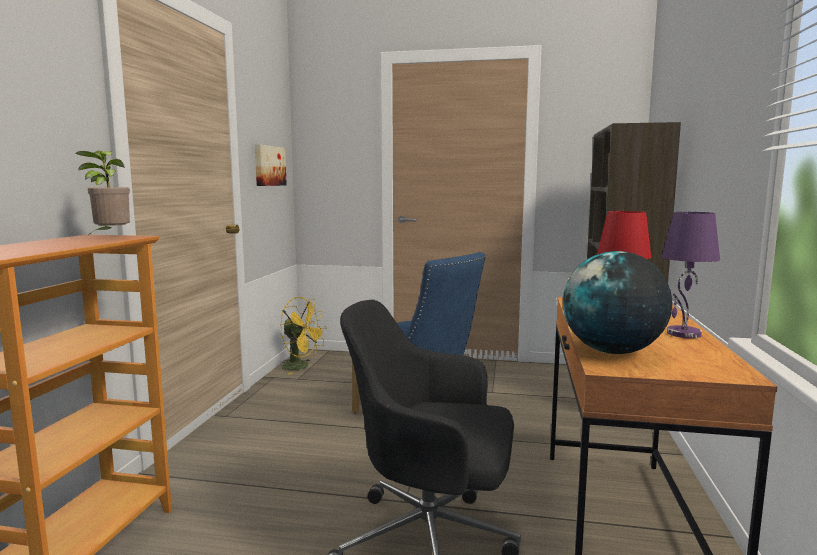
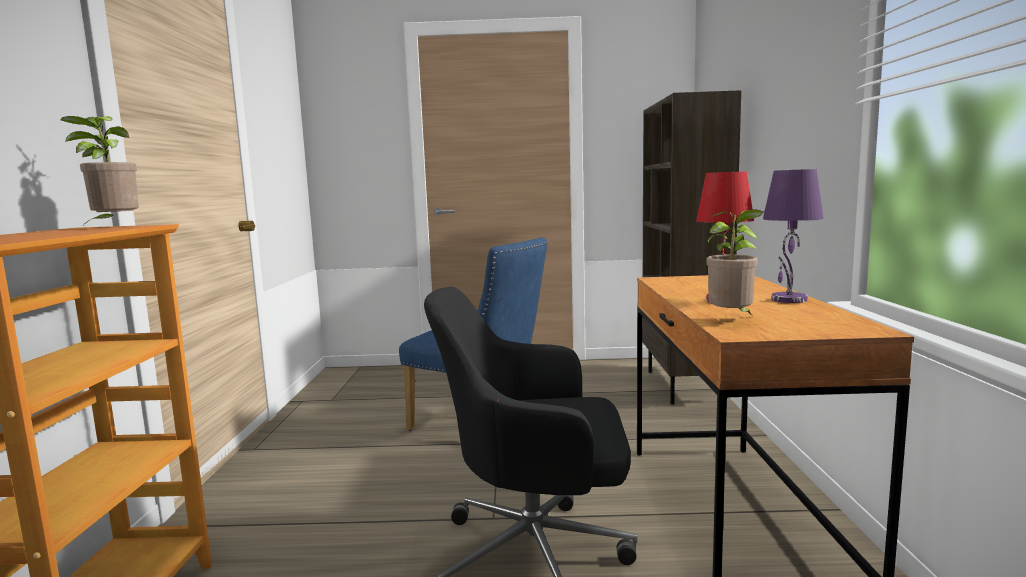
camera: 10 degrees left, 0 degrees up
picture [255,144,287,186] -> none
yellow fan [281,297,327,375] -> none
globe [563,251,672,354] -> potted plant [706,209,764,315]

